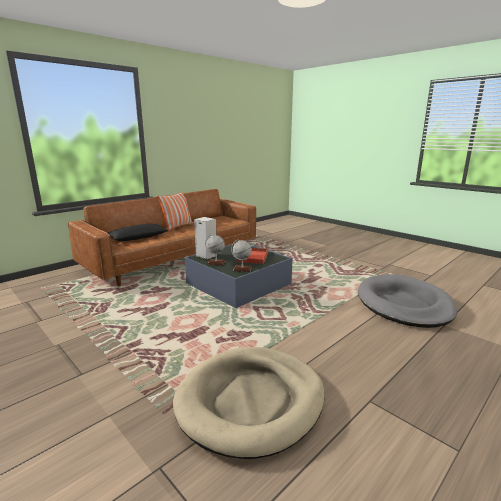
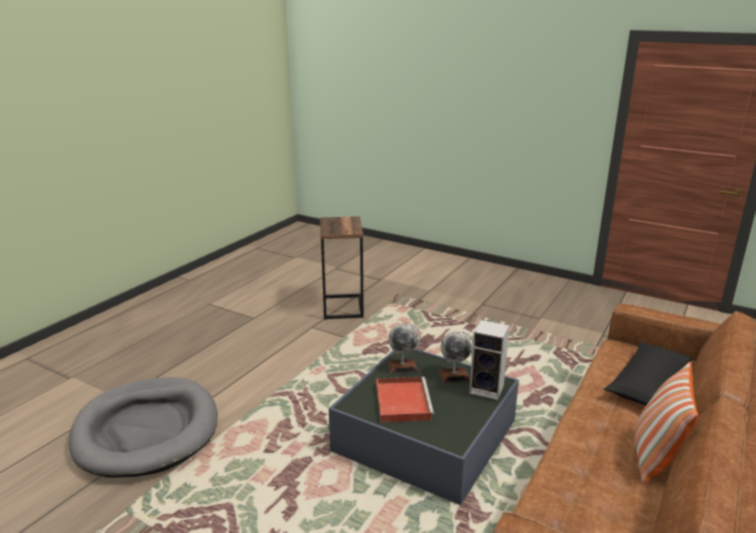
camera: 165 degrees right, 5 degrees up
beige dog bed [173,347,325,459] -> side table [320,216,364,319]

